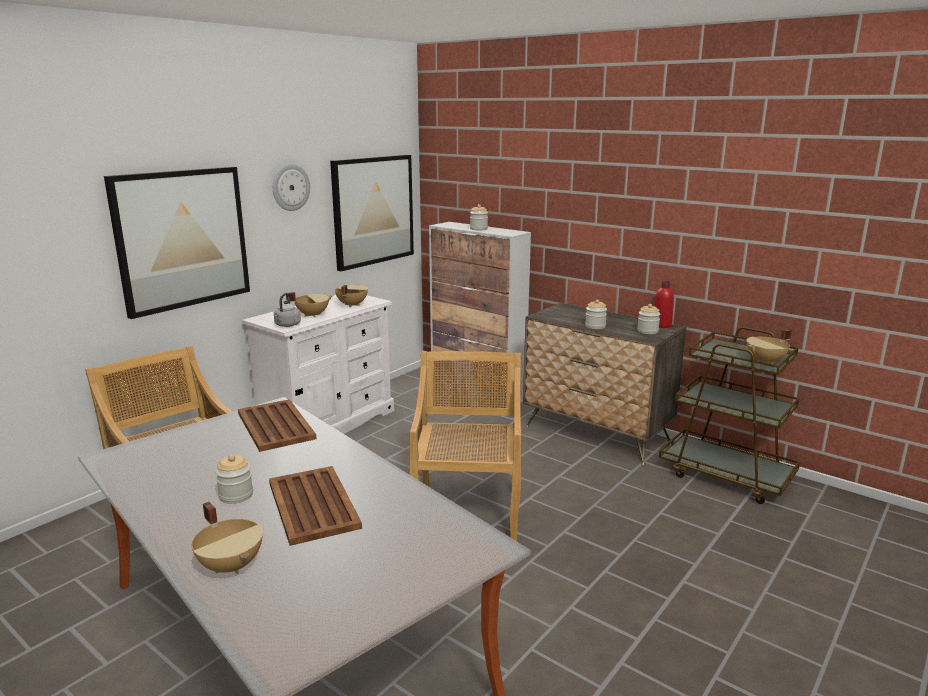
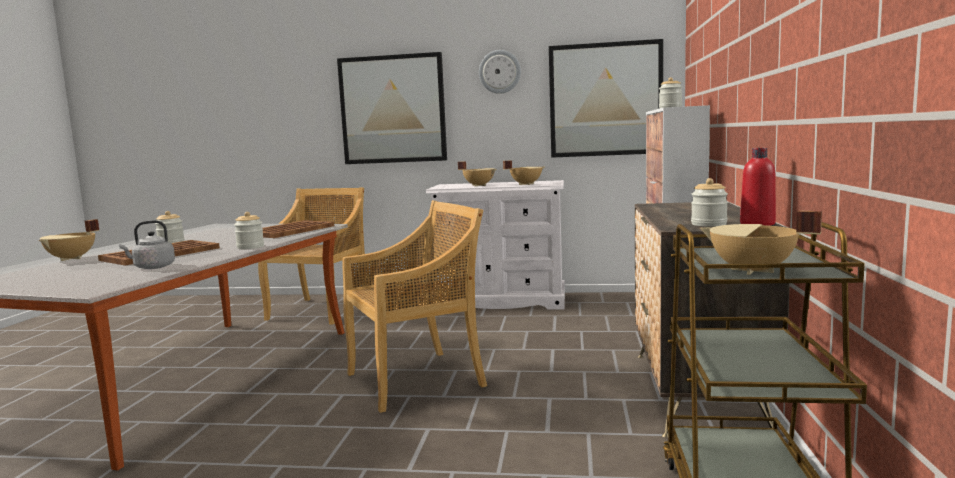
camera: 60 degrees right, 10 degrees down
grey kettle [274,293,301,327] -> grey kettle moved to [119,220,175,269]
jar [585,299,607,329] -> jar moved to [234,212,264,249]

